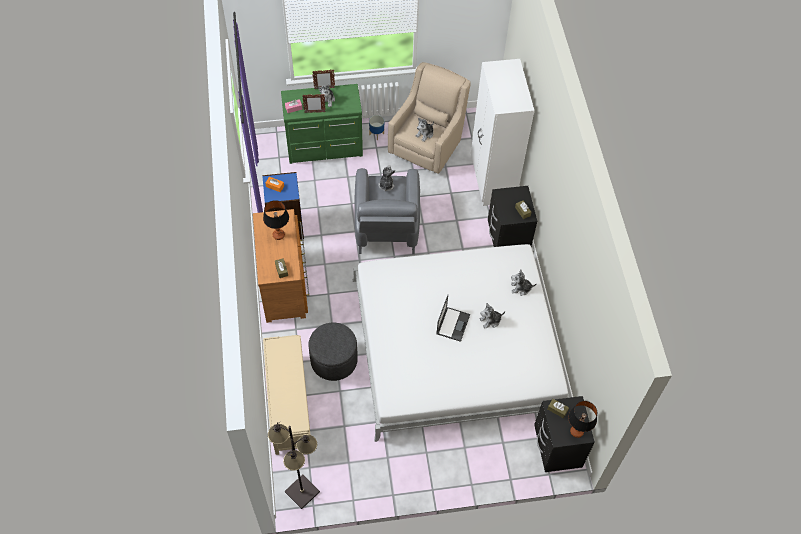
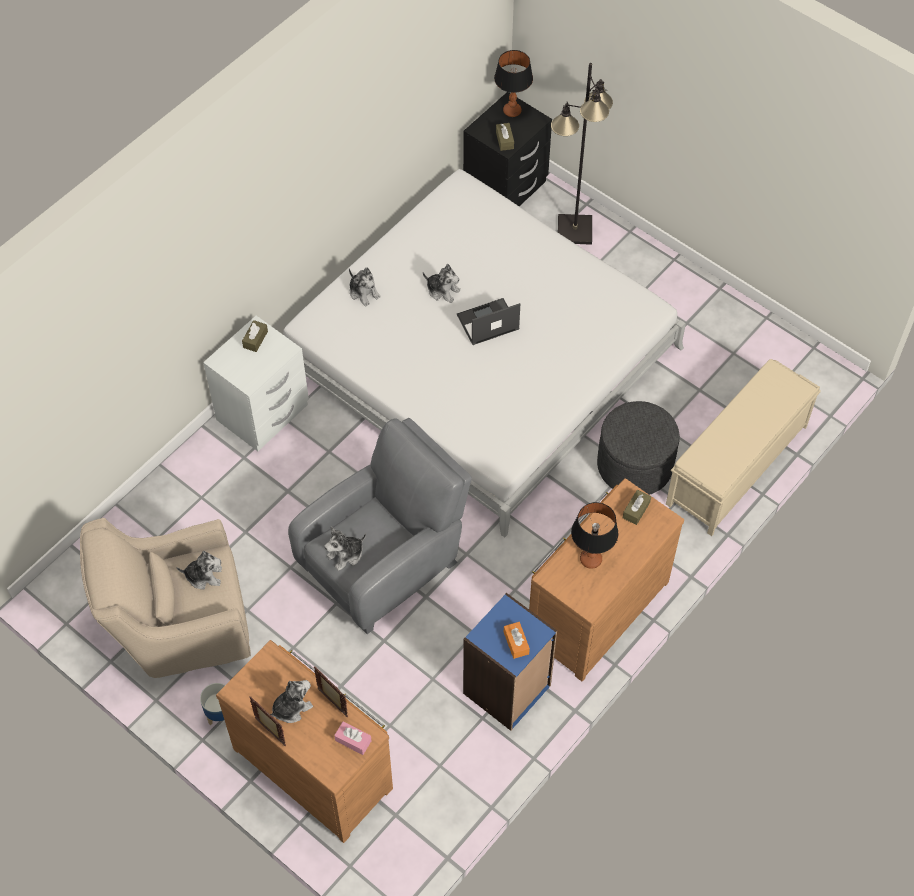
camera: 130 degrees left, 0 degrees up
black floor lamp [268,422,320,509] -> black floor lamp moved to [551,63,613,245]
green dresser [281,84,363,164] -> brown dresser [216,640,393,843]
white wardrobe [471,59,535,206] -> none
black nightstand [488,186,537,247] -> white nightstand [203,316,309,451]

